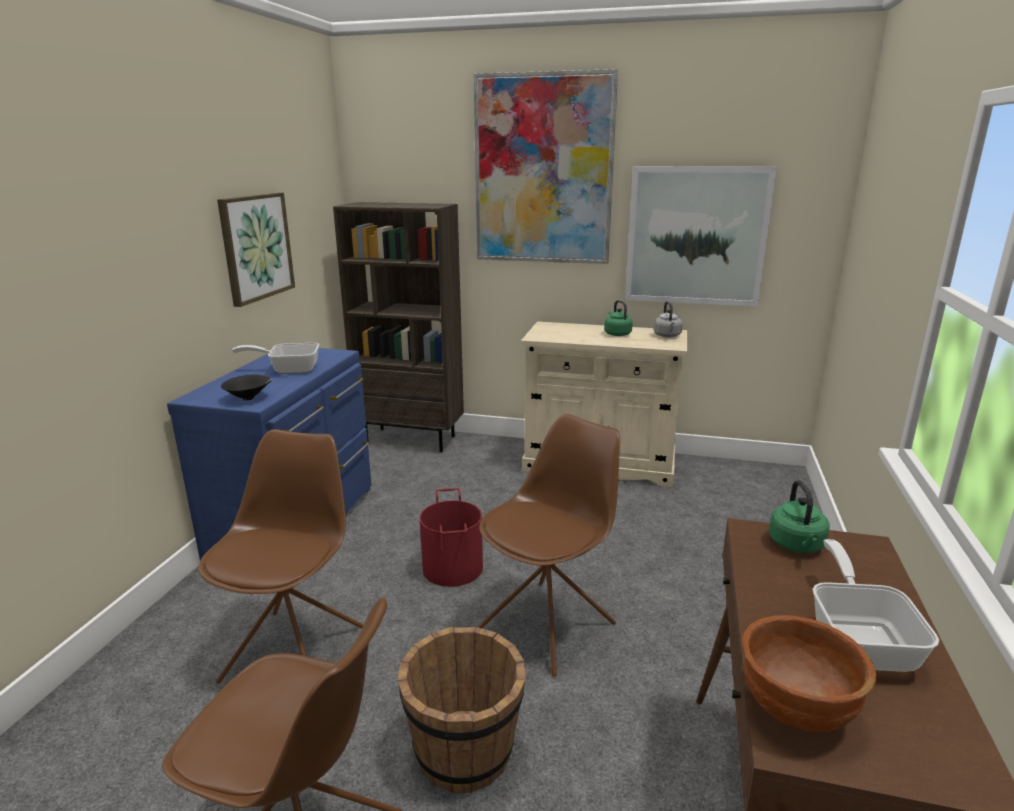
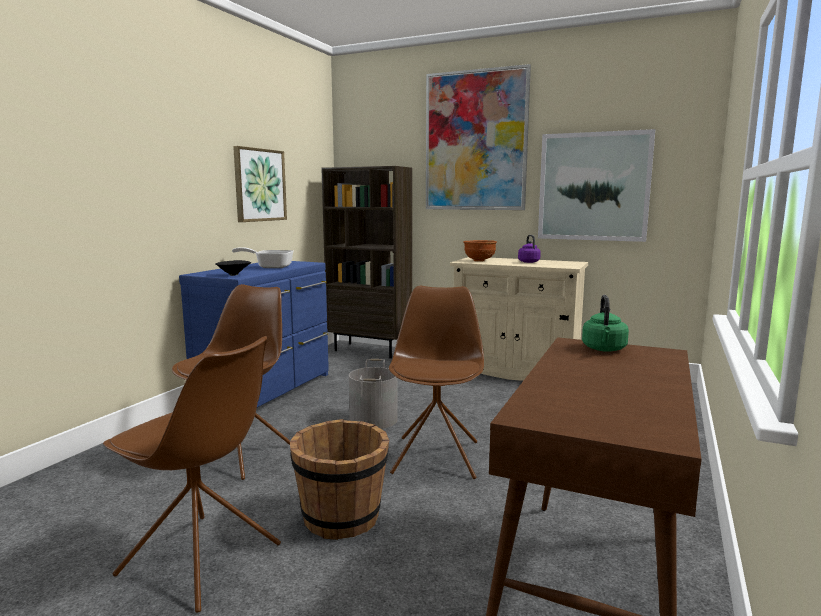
camera: 10 degrees right, 10 degrees down
red bucket [420,488,483,587] -> grey bucket [349,359,398,429]
brown chair [478,414,620,677] -> brown chair turned 45 degrees counterclockwise [389,286,484,479]
green kettle [604,300,633,336] -> purple kettle [518,235,541,263]
grey kettle [654,301,683,338] -> none
brown bowl [742,615,876,732] -> brown bowl moved to [463,240,497,262]
frying pan [813,539,939,672] -> none

